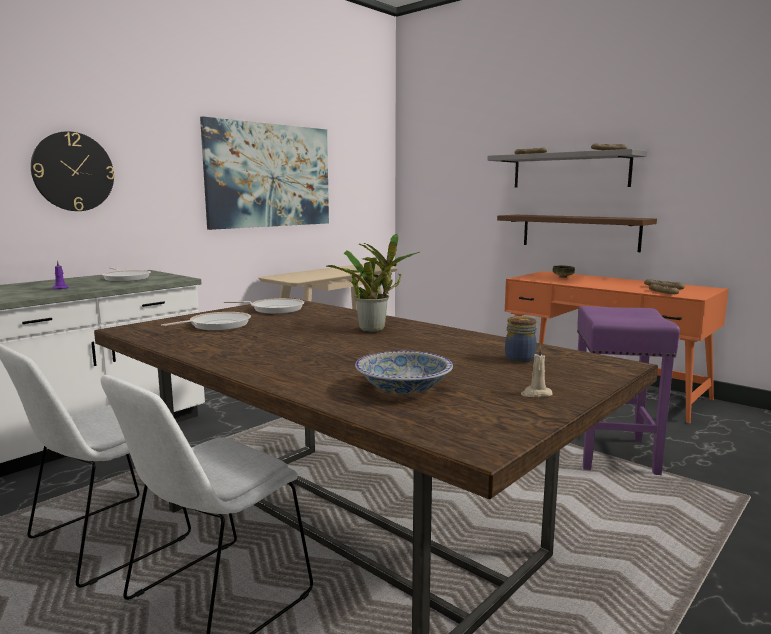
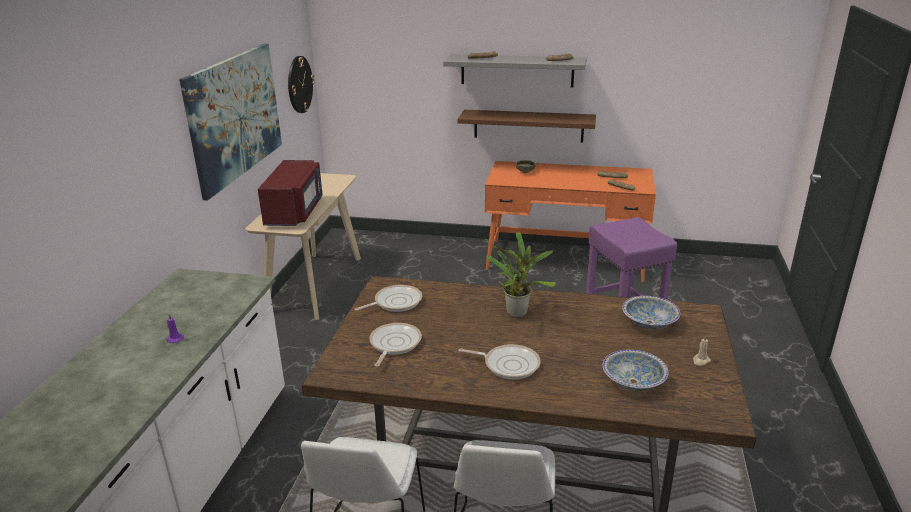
camera: 30 degrees left, 15 degrees up
wall clock [31,131,115,211] -> wall clock moved to [288,56,315,113]
frying pan [102,267,151,282] -> frying pan moved to [458,344,541,380]
jar [505,316,537,362] -> bowl [622,296,680,329]
none -> red microwave [258,160,323,226]

